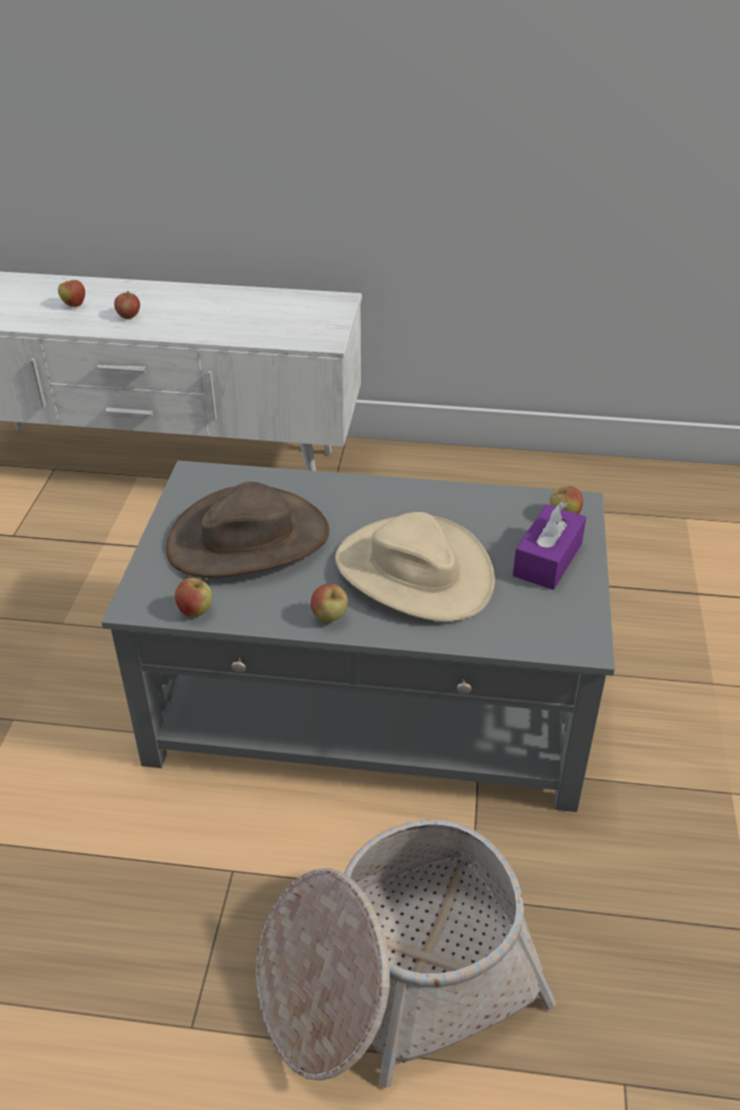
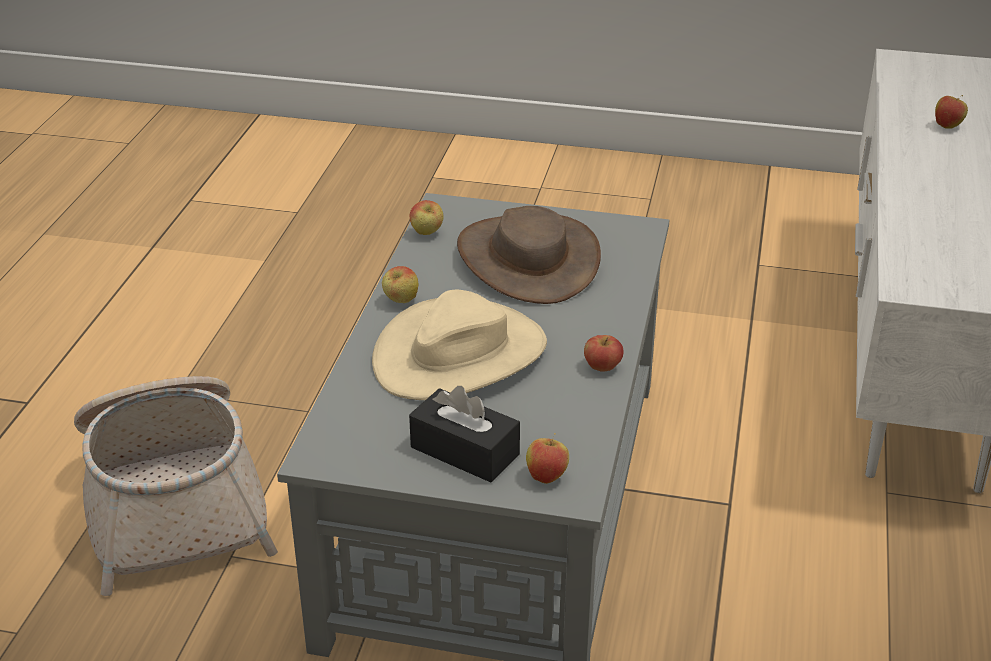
camera: 95 degrees right, 5 degrees down
apple [114,290,140,319] -> apple moved to [584,335,624,372]
purple tissue box [513,501,586,590] -> black tissue box [409,386,520,482]

